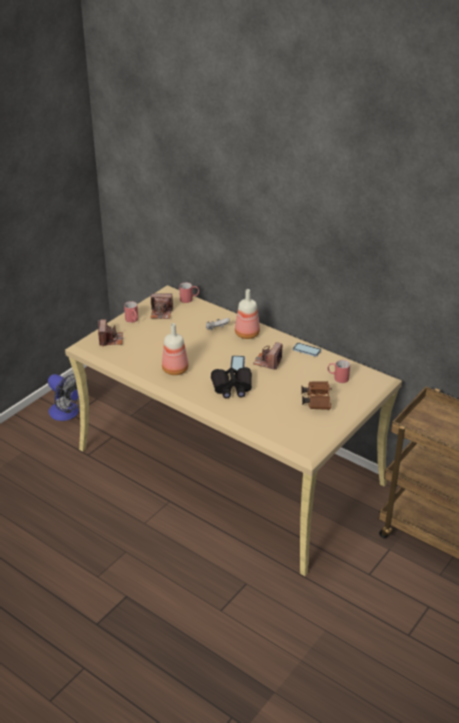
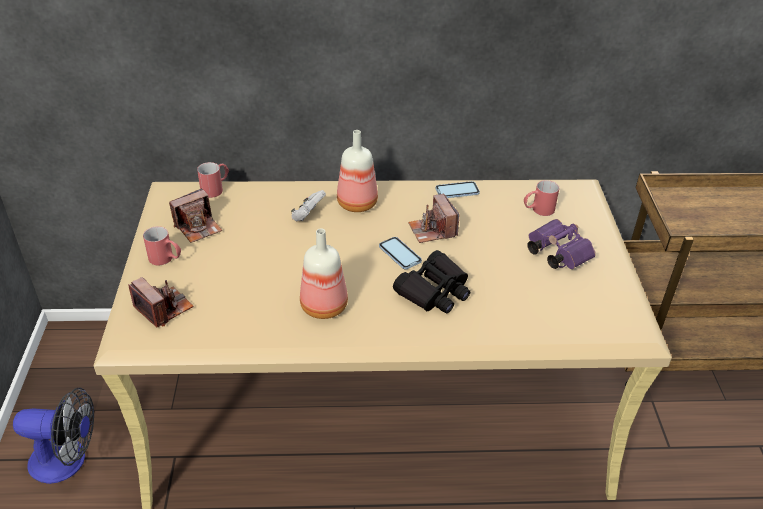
camera: 40 degrees left, 5 degrees up
brown binoculars [301,381,332,410] -> purple binoculars [527,219,596,269]

